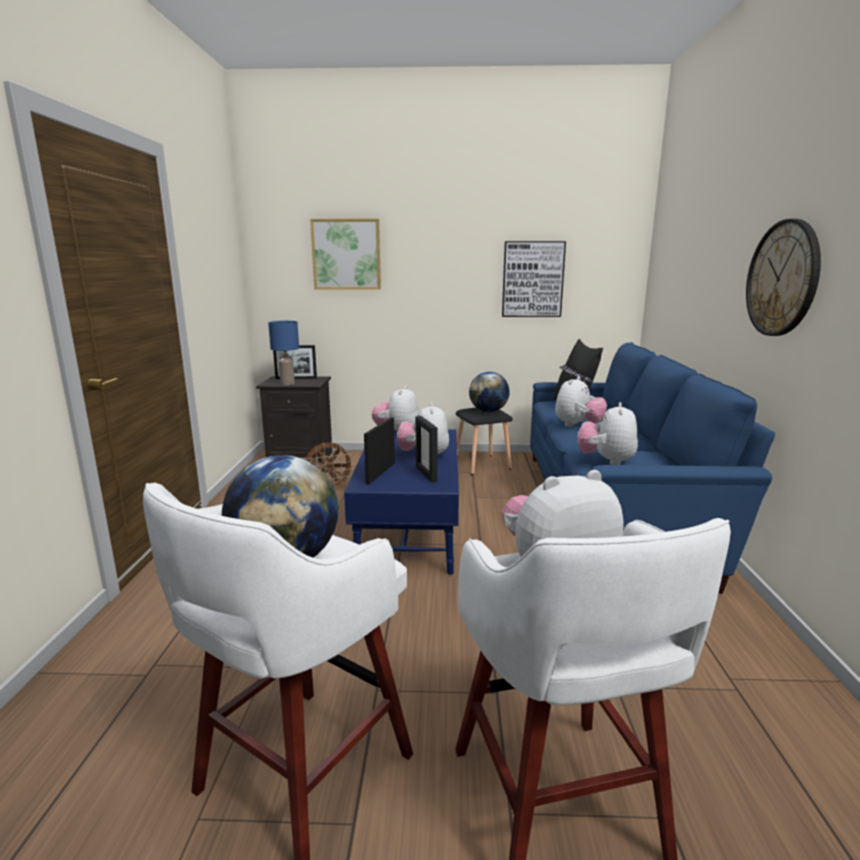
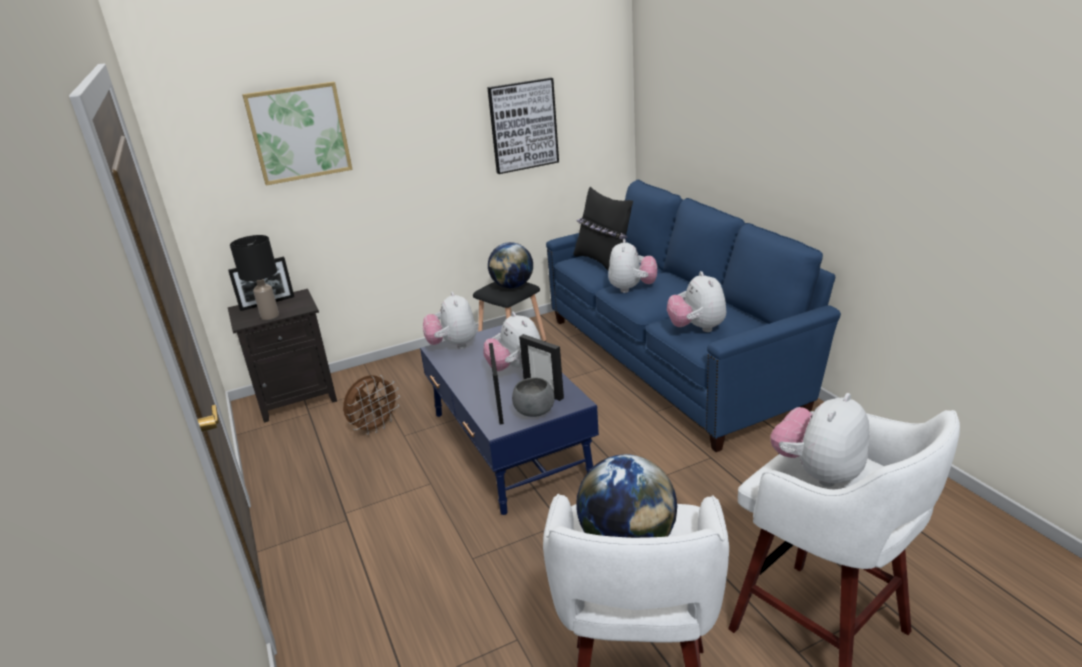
camera: 25 degrees left, 10 degrees up
blue table lamp [268,321,299,385] -> black table lamp [230,235,279,320]
wall clock [746,219,821,336] -> none
none -> grey bowl [512,377,555,417]

